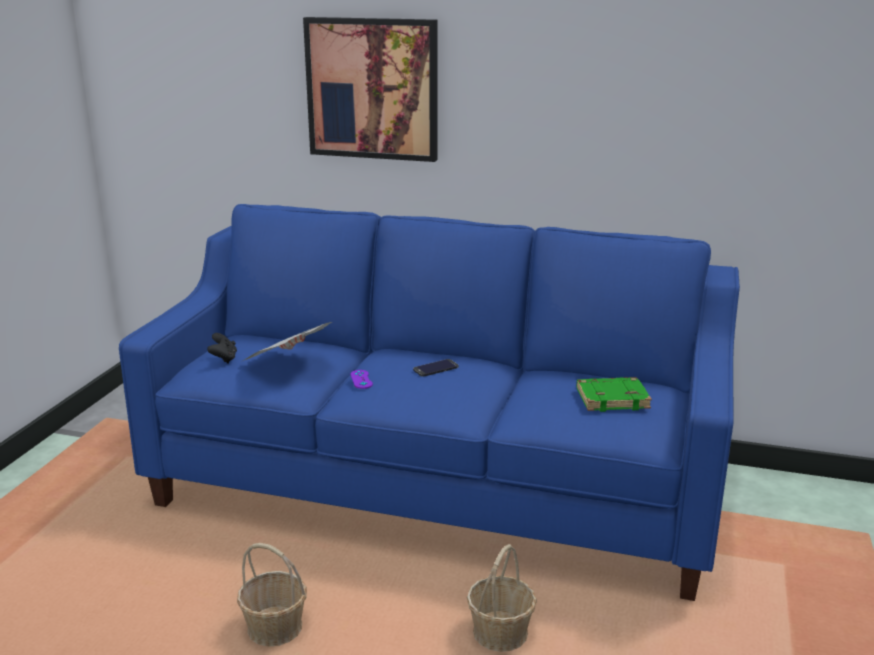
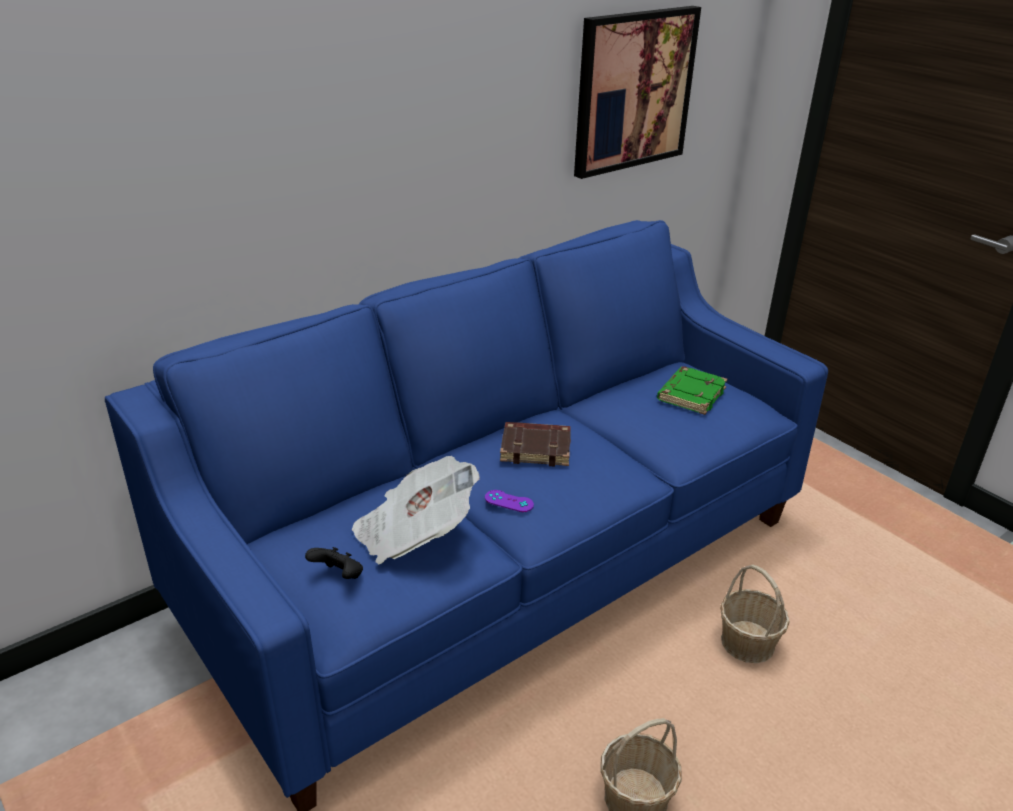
camera: 55 degrees left, 10 degrees up
picture [303,17,438,162] -> picture moved to [574,6,701,179]
phone [413,359,459,377] -> brown book [500,422,571,466]

